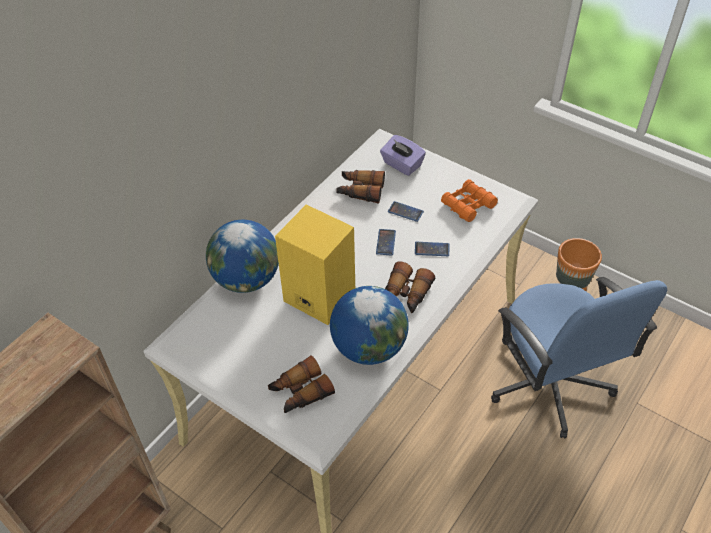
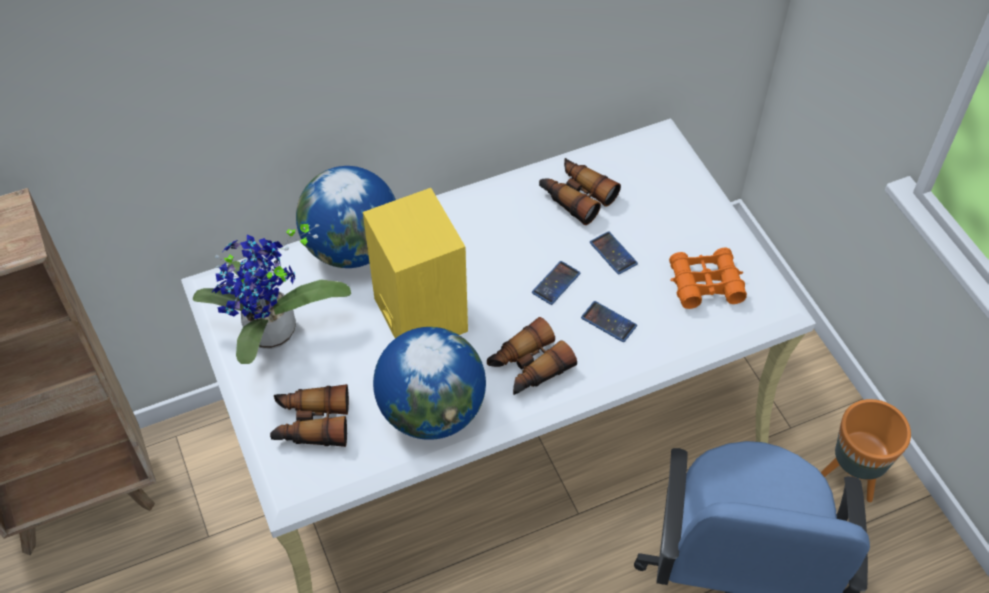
camera: 30 degrees right, 5 degrees up
purple tissue box [380,135,426,176] -> none
none -> potted plant [193,224,351,364]

